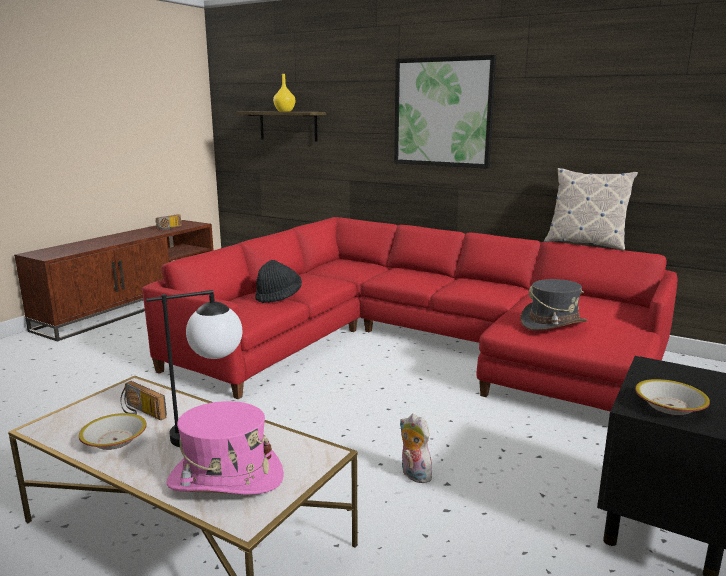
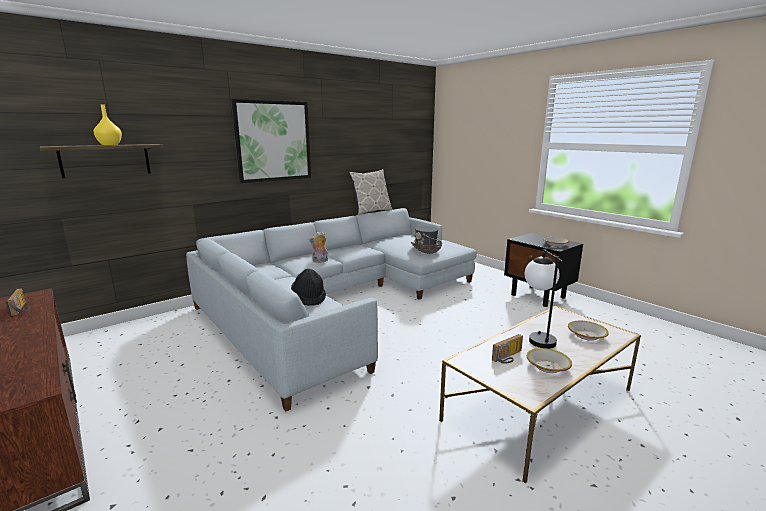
camera: 70 degrees left, 0 degrees up
red sofa [142,217,677,411] -> grey sofa [186,208,477,411]
pink hat [166,401,284,494] -> bowl [568,321,609,341]
plush toy [399,414,432,483] -> plush toy moved to [309,231,328,263]

